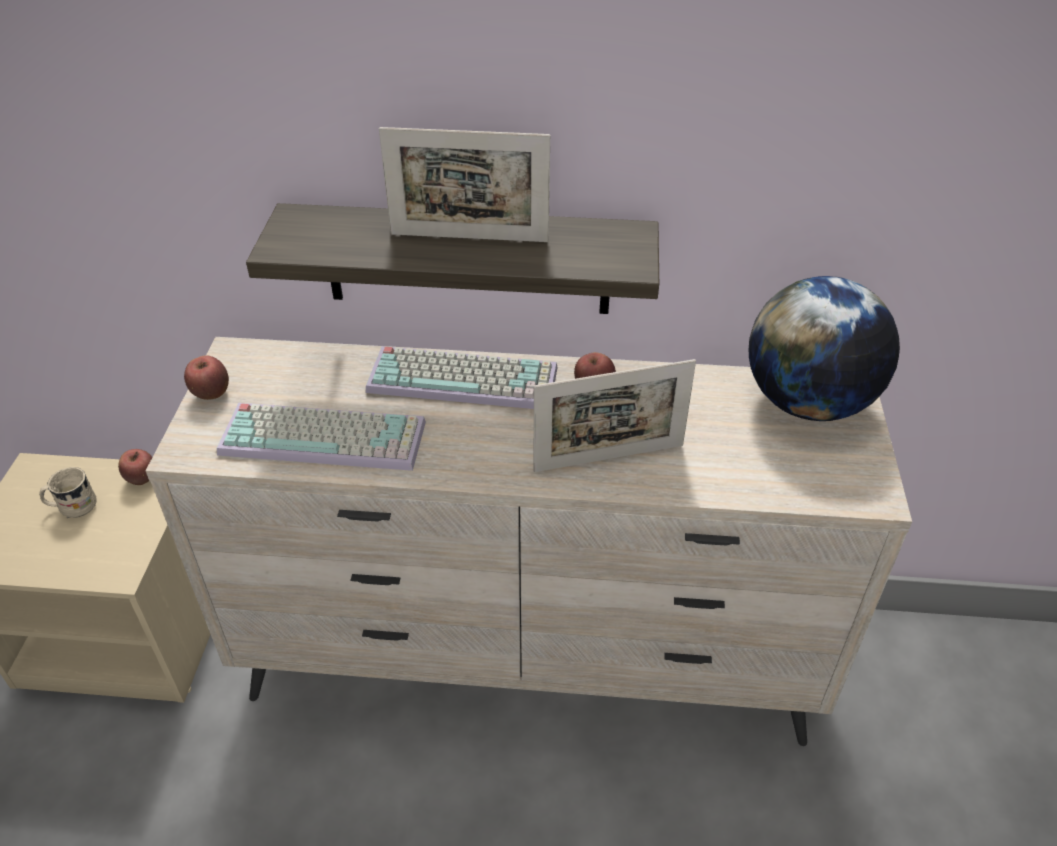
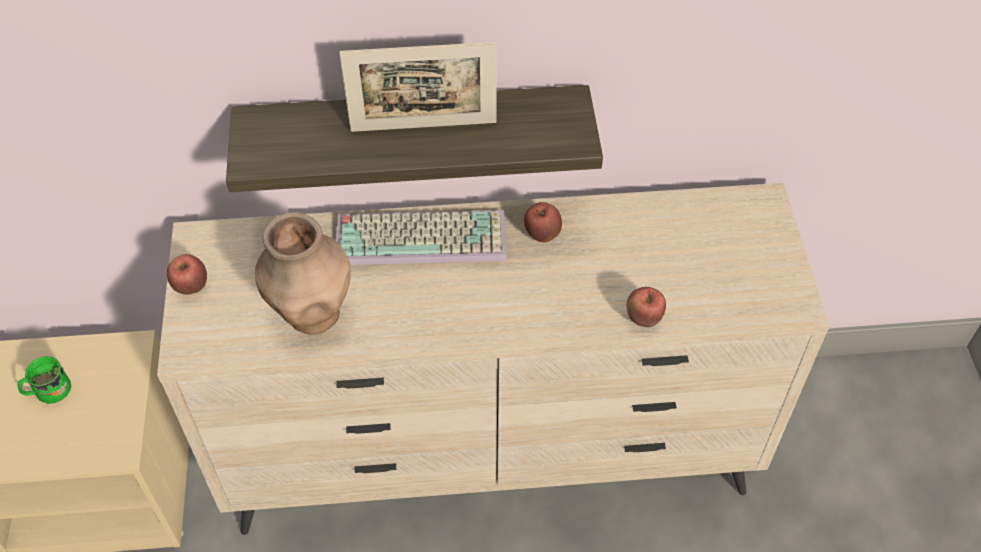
camera: 10 degrees left, 10 degrees up
beige mug [39,467,97,518] -> green mug [18,356,71,404]
apple [118,449,152,485] -> apple moved to [627,287,666,327]
keyboard [217,403,426,471] -> brown vase [255,212,351,335]
picture frame [533,359,696,472] -> none
globe [749,276,900,421] -> none

